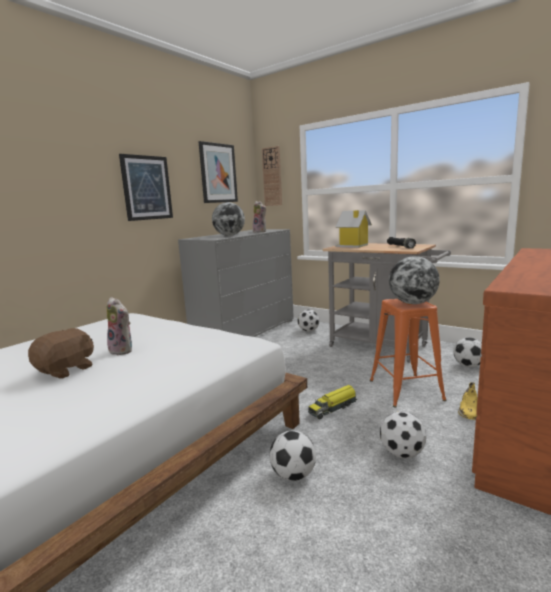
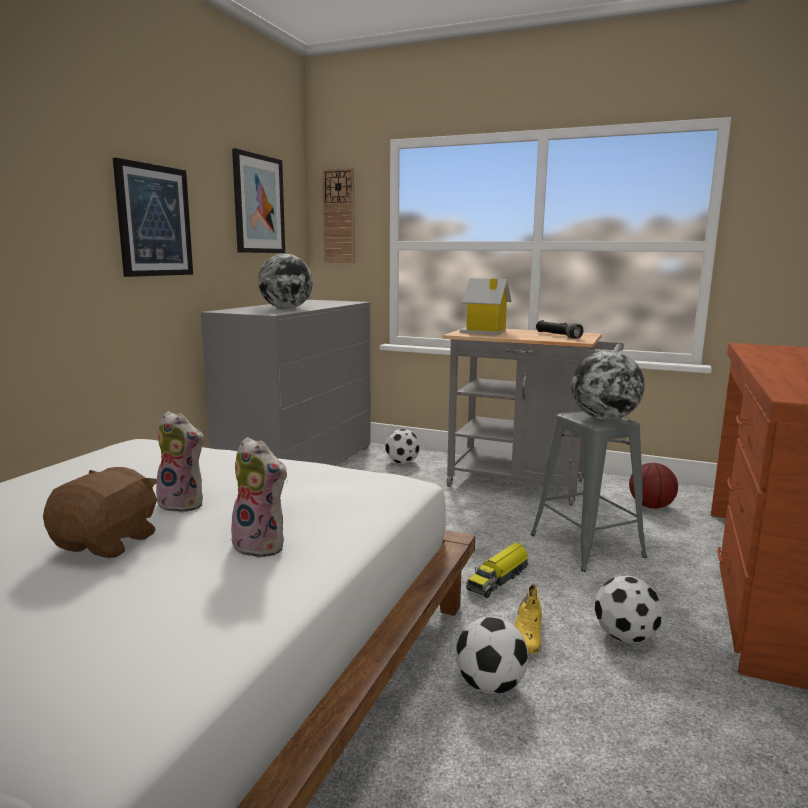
camera: 15 degrees left, 0 degrees up
plush toy [253,201,266,232] -> plush toy moved to [225,437,288,558]
orange stool [370,299,446,408] -> grey stool [531,411,647,572]
football [453,338,482,367] -> basketball [629,463,678,508]
yellow shoe [458,382,478,420] -> yellow shoe moved to [515,584,542,654]

